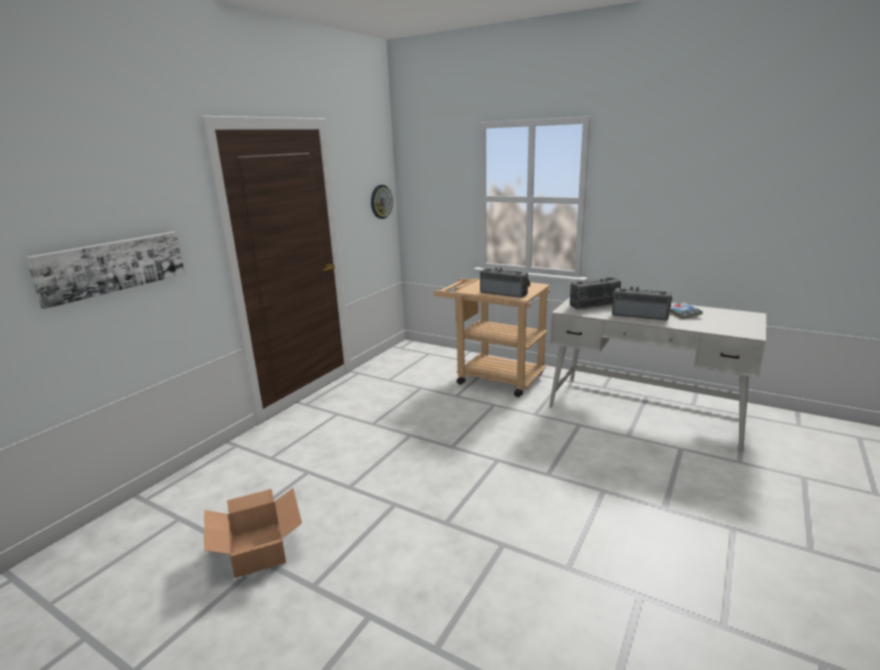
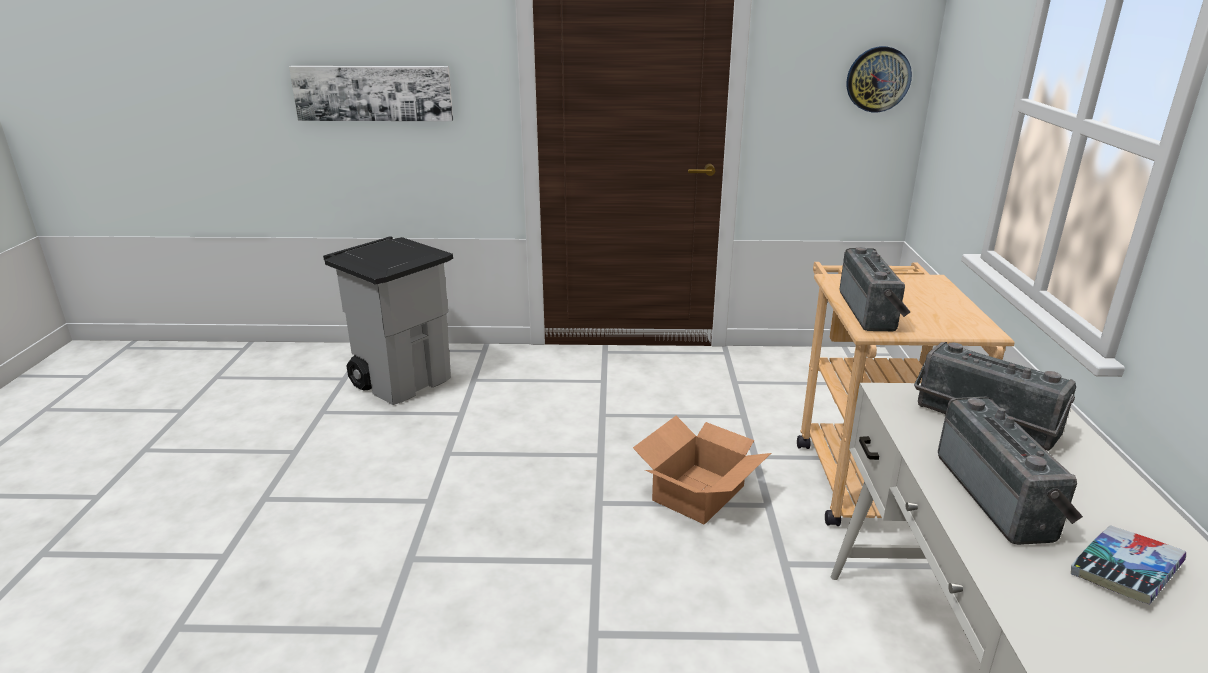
camera: 60 degrees right, 5 degrees up
cardboard box [204,488,302,578] -> cardboard box moved to [633,416,771,525]
none -> grey trash can [323,236,453,405]

